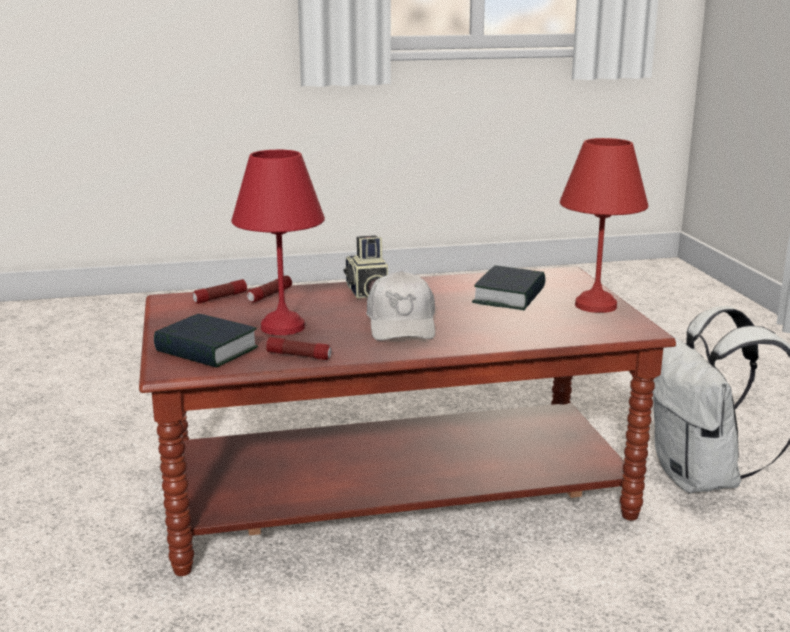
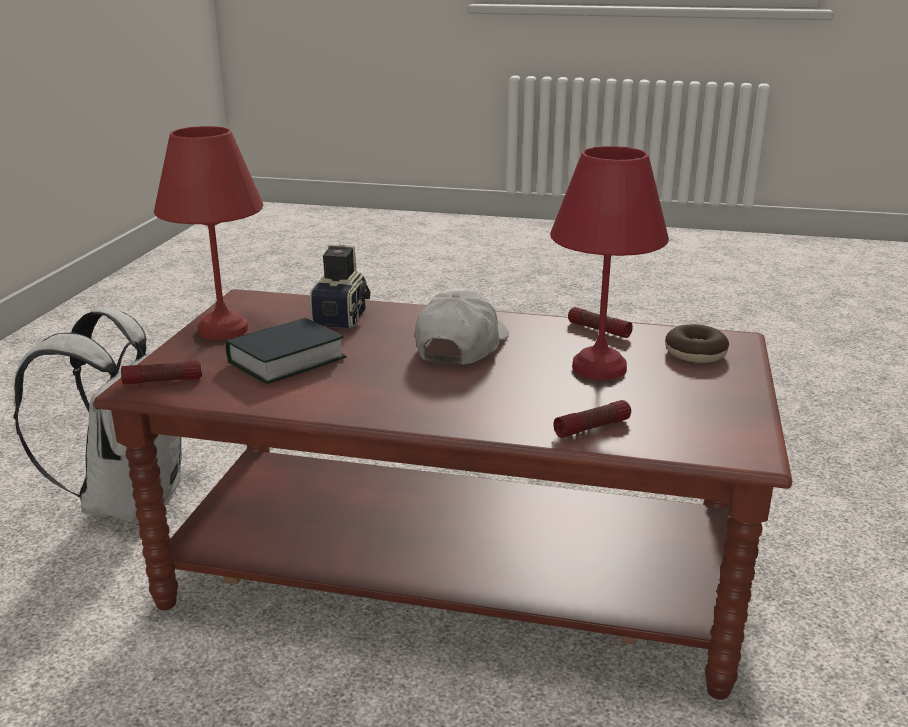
camera: 155 degrees left, 5 degrees up
book [154,314,258,368] -> donut [665,324,729,363]
flashlight [193,279,247,304] -> flashlight moved to [121,360,202,384]
camera [344,235,388,298] -> camera moved to [310,245,371,328]

